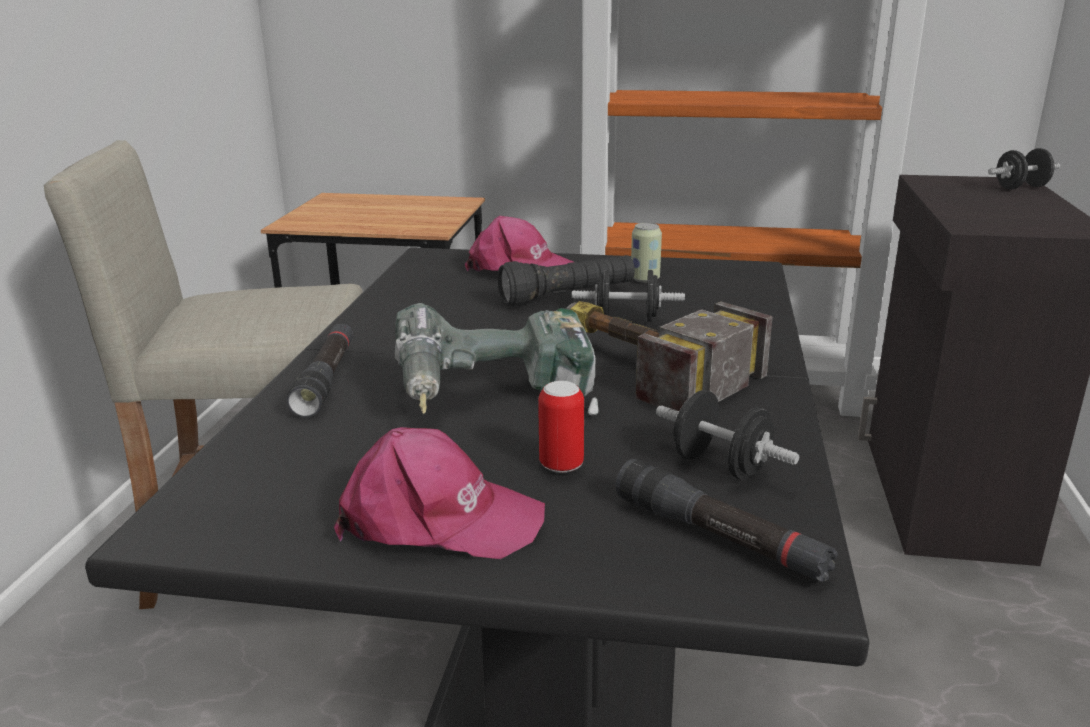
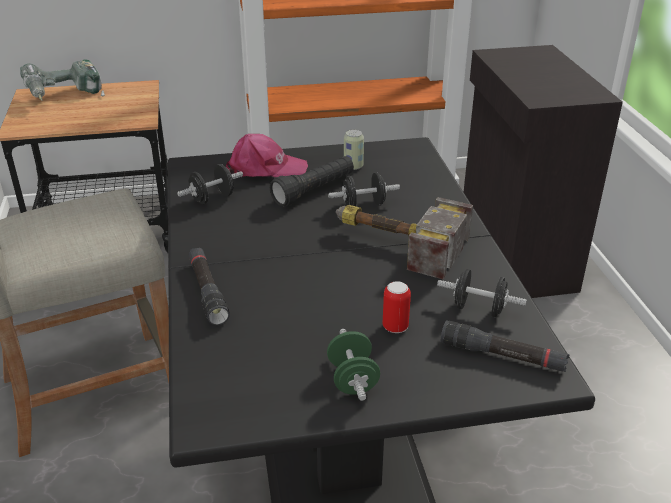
camera: 20 degrees left, 10 degrees up
pink cap [334,427,545,559] -> green dumbbell [327,329,380,401]
power drill [395,303,599,415] -> power drill moved to [20,60,105,101]
black dumbbell [988,148,1060,189] -> black dumbbell moved to [177,164,243,204]

